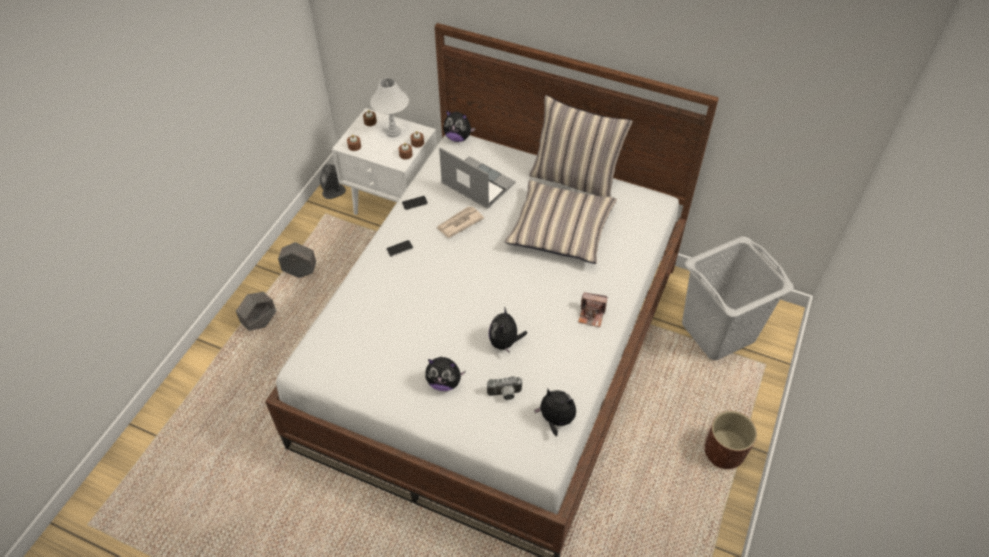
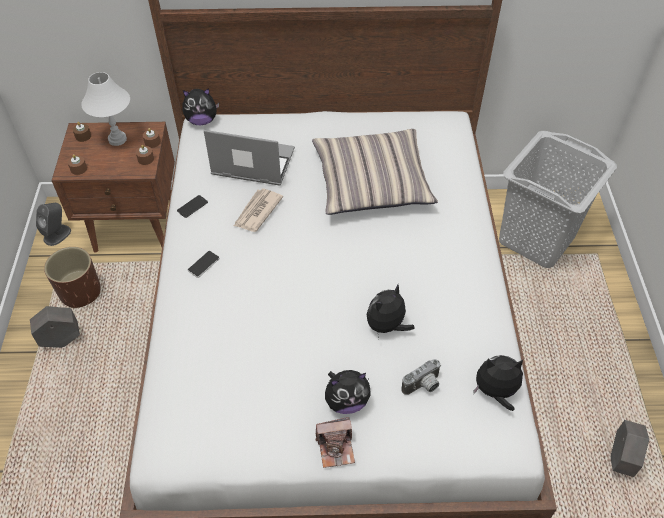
camera: 25 degrees left, 0 degrees up
grey planter [236,292,276,331] -> grey planter moved to [611,420,649,477]
white nightstand [332,108,437,215] -> brown nightstand [51,122,175,252]
plush toy [489,307,527,353] -> plush toy turned 60 degrees clockwise [366,285,415,338]
pillow [529,95,633,197] -> none
camera [578,293,607,327] -> camera moved to [315,417,355,468]
brown planter [705,411,757,469] -> brown planter moved to [44,247,101,308]

